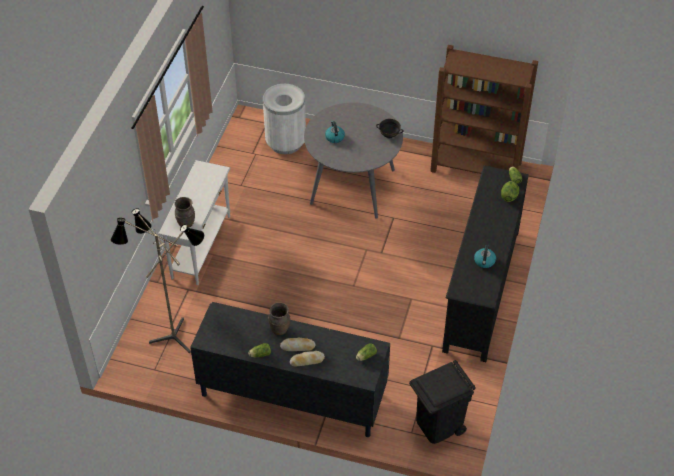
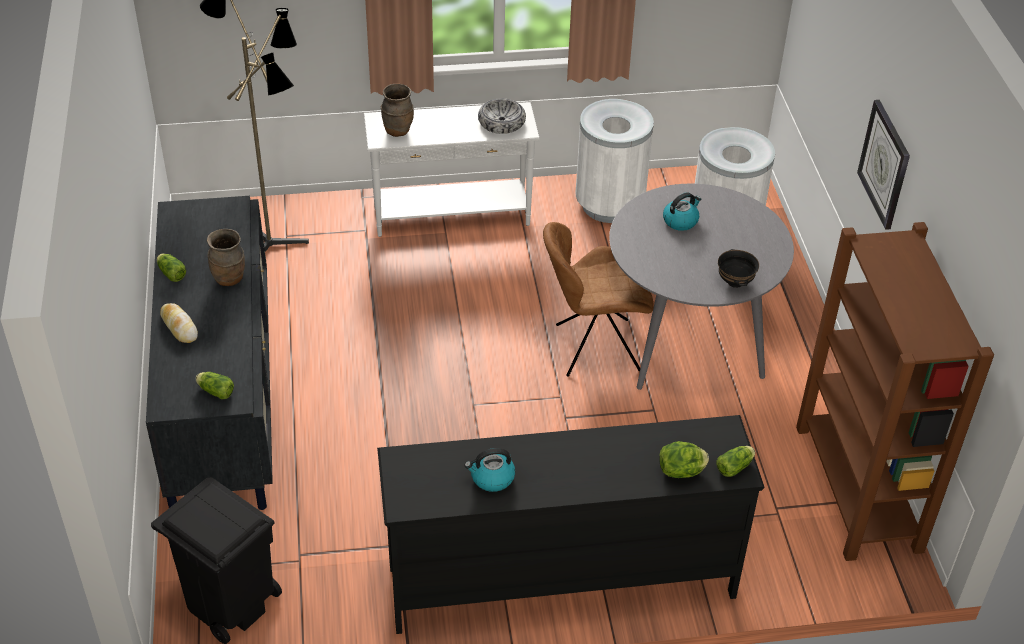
camera: 65 degrees right, 5 degrees down
bread [280,338,316,351] -> none
none -> bowl [478,98,526,134]
none -> brown chair [543,222,654,377]
none -> white trash can [575,99,654,223]
none -> wall clock [857,100,910,230]

